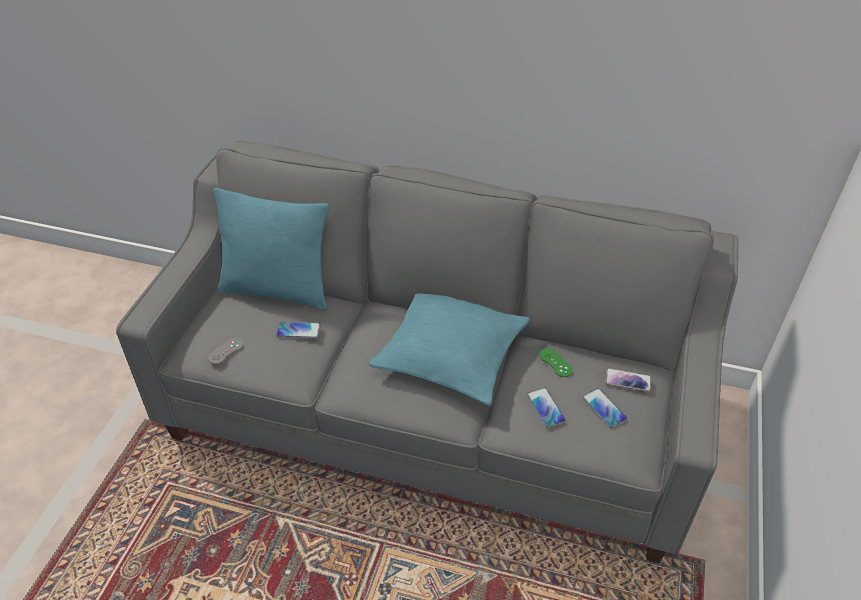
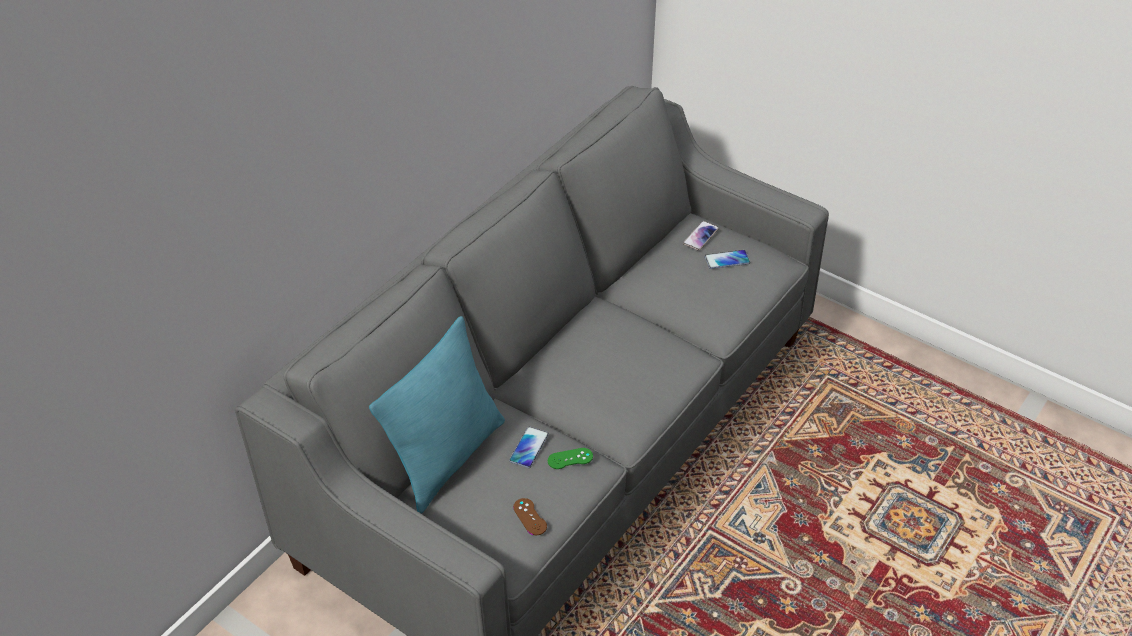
camera: 70 degrees left, 0 degrees up
grey game controller [208,338,244,364] -> brown game controller [513,498,547,535]
turquoise pillow [369,294,530,406] -> none
phone [527,388,566,428] -> none
green game controller [540,348,572,377] -> green game controller moved to [548,448,593,469]

